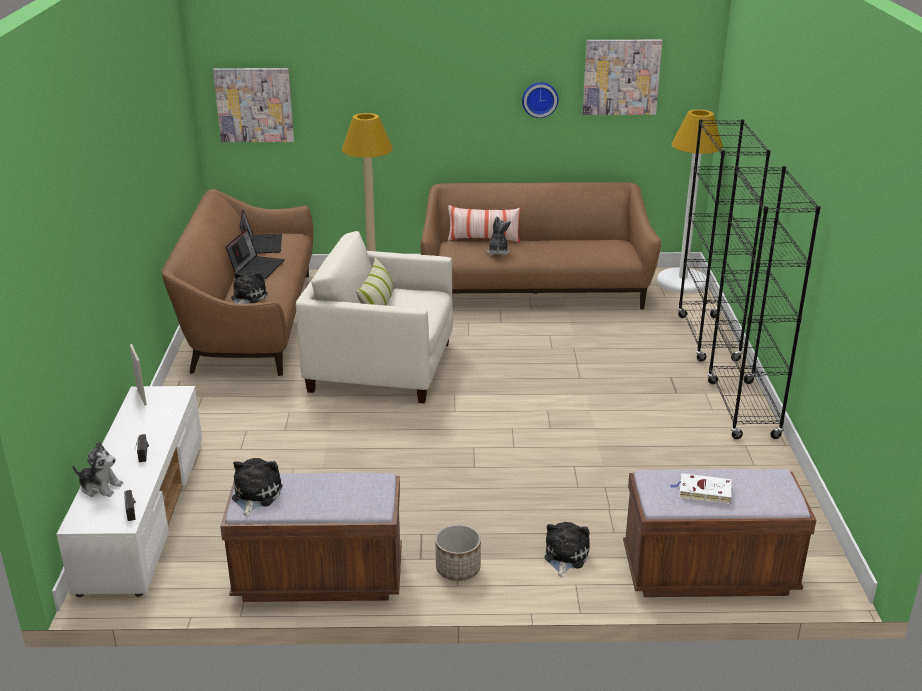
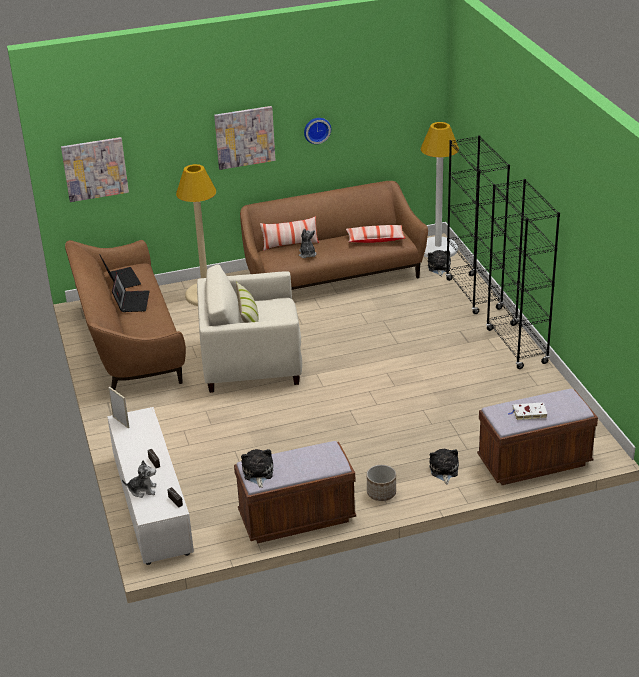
camera: 15 degrees left, 5 degrees up
plush toy [231,271,268,304] -> plush toy moved to [428,250,451,277]
picture [583,40,662,115] -> picture moved to [214,106,275,170]
none -> pillow [346,225,405,243]

